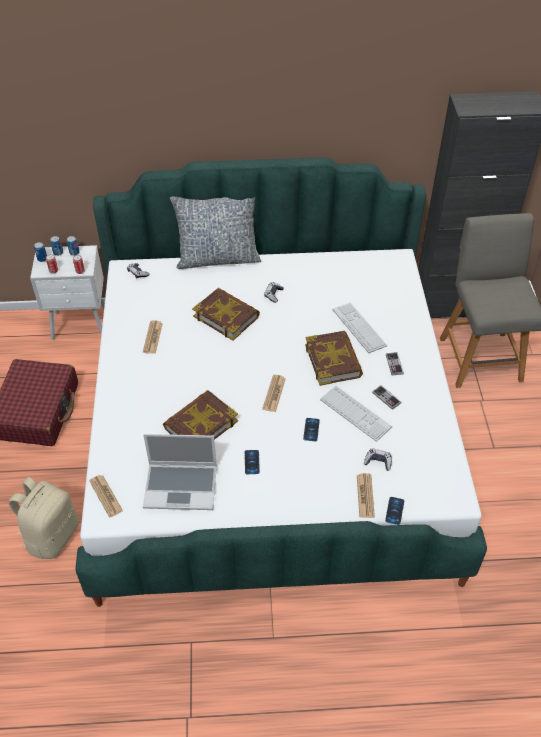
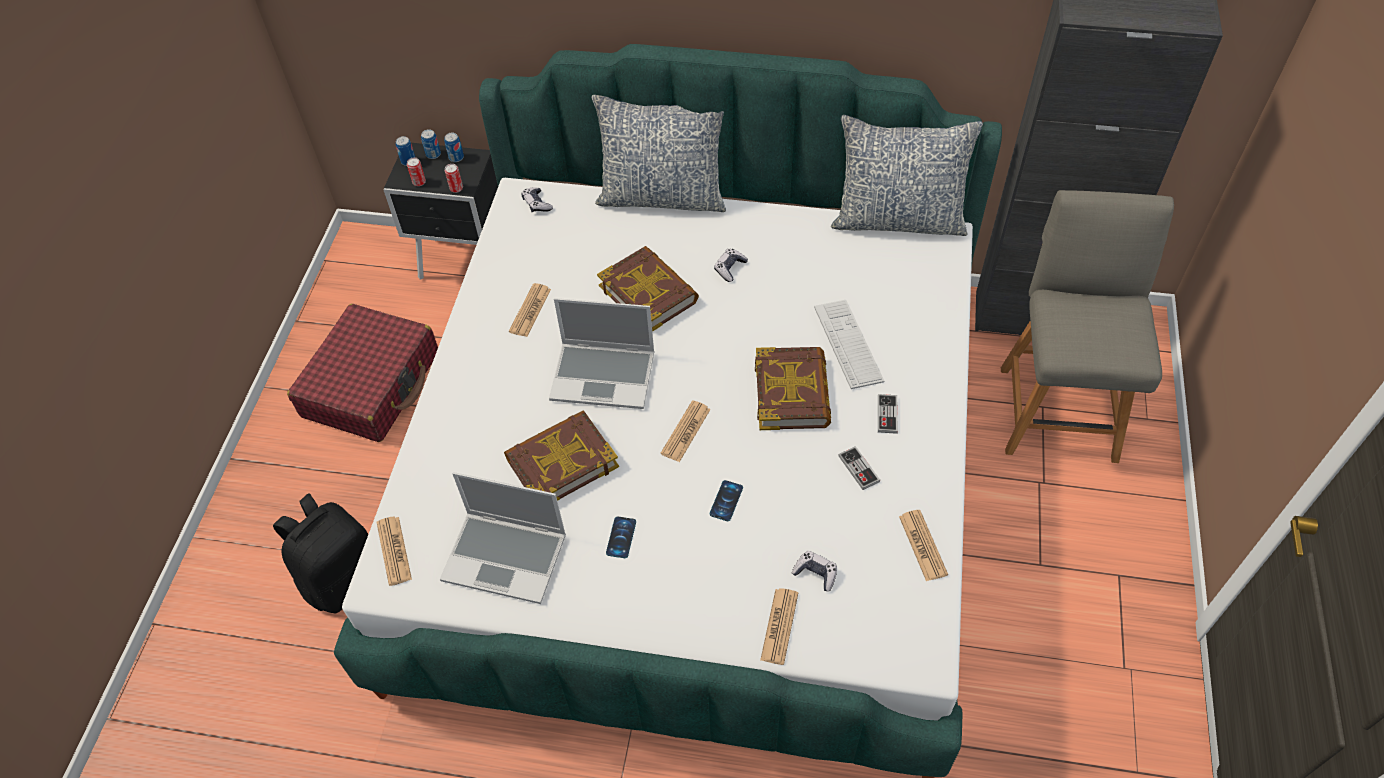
camera: 15 degrees right, 5 degrees up
beige backpack [8,477,79,559] -> black backpack [273,493,368,613]
white nightstand [30,245,105,340] -> black nightstand [383,143,498,280]
keyboard [320,385,392,442] -> none
phone [385,497,404,525] -> none
none -> laptop [549,298,654,409]
none -> pillow [831,115,983,236]
none -> newspaper [899,510,948,581]

